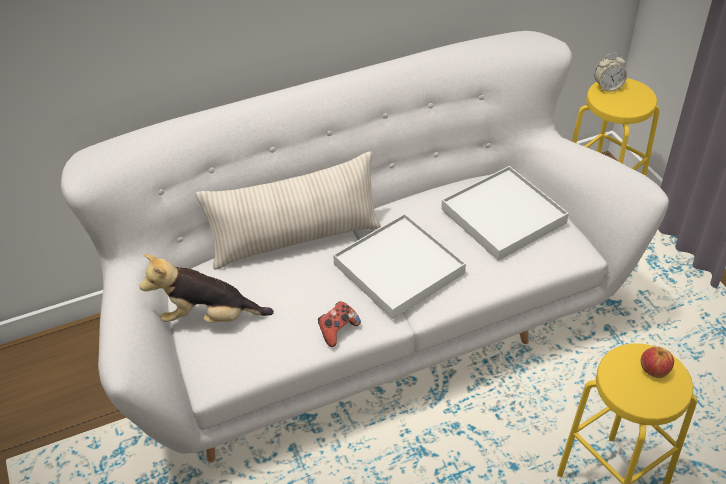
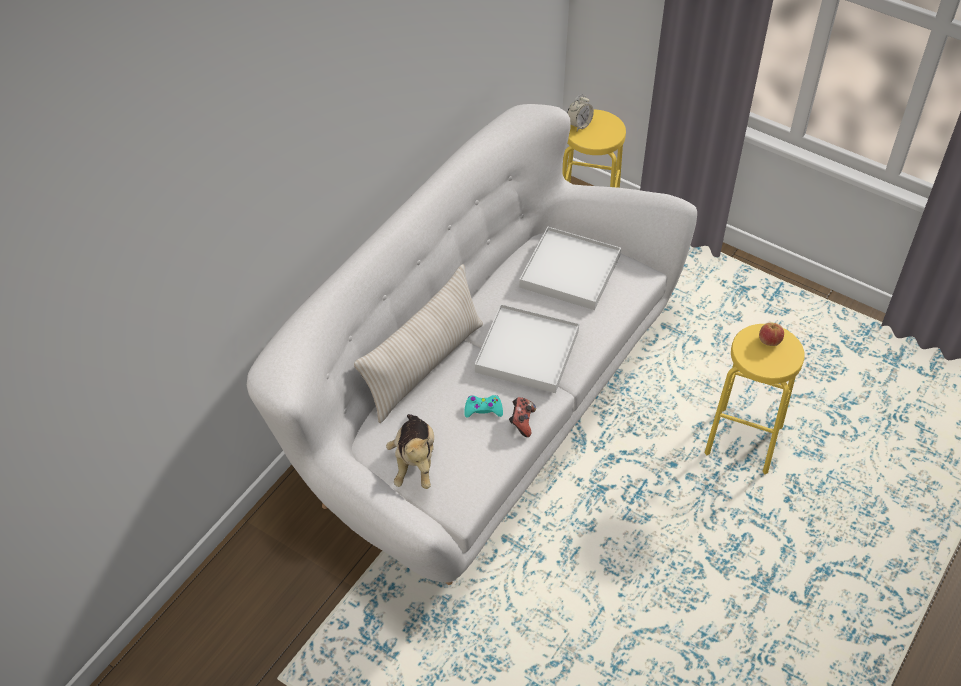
camera: 35 degrees left, 5 degrees up
plush toy [140,254,274,323] -> plush toy turned 60 degrees counterclockwise [386,414,434,489]
none -> turquoise game controller [464,395,503,418]

